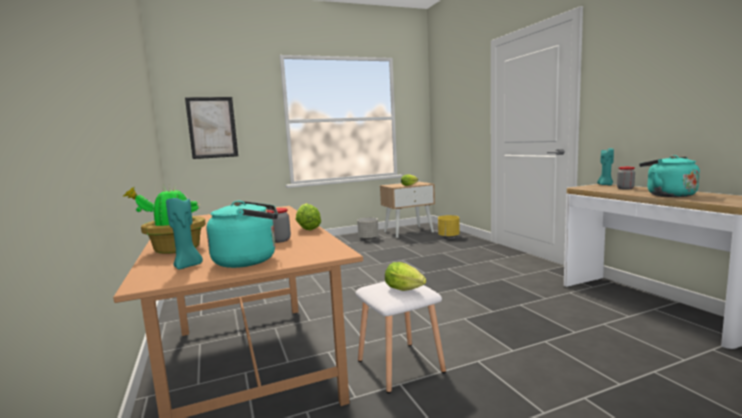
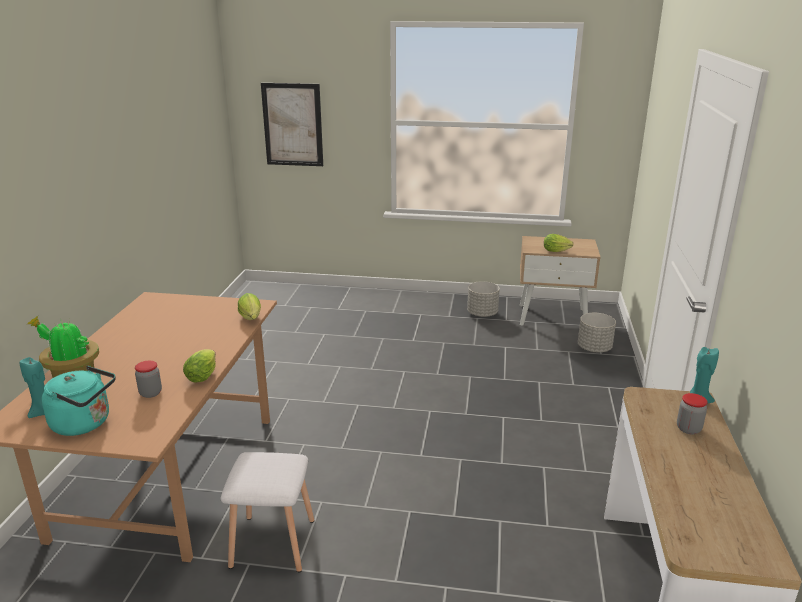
camera: 30 degrees right, 15 degrees up
lettuce [385,262,426,291] -> lettuce moved to [238,293,261,320]
yellow planter [438,215,460,238] -> grey planter [578,313,616,352]
turquoise kettle [639,155,700,197] -> none

